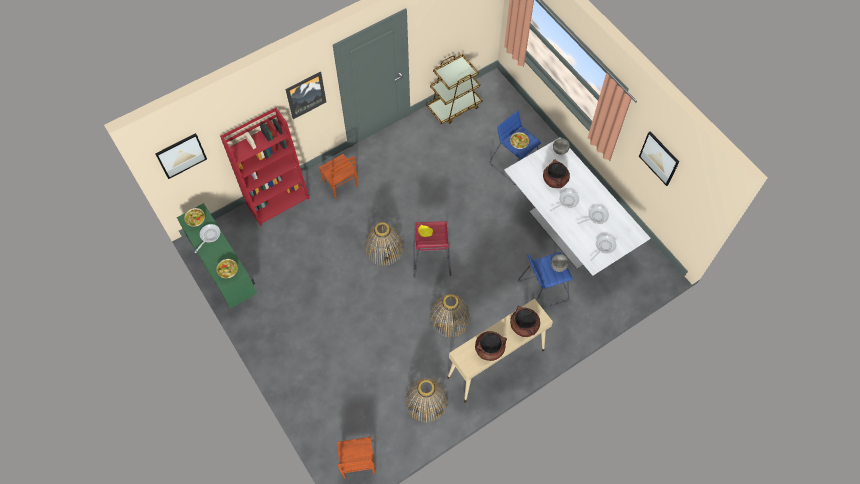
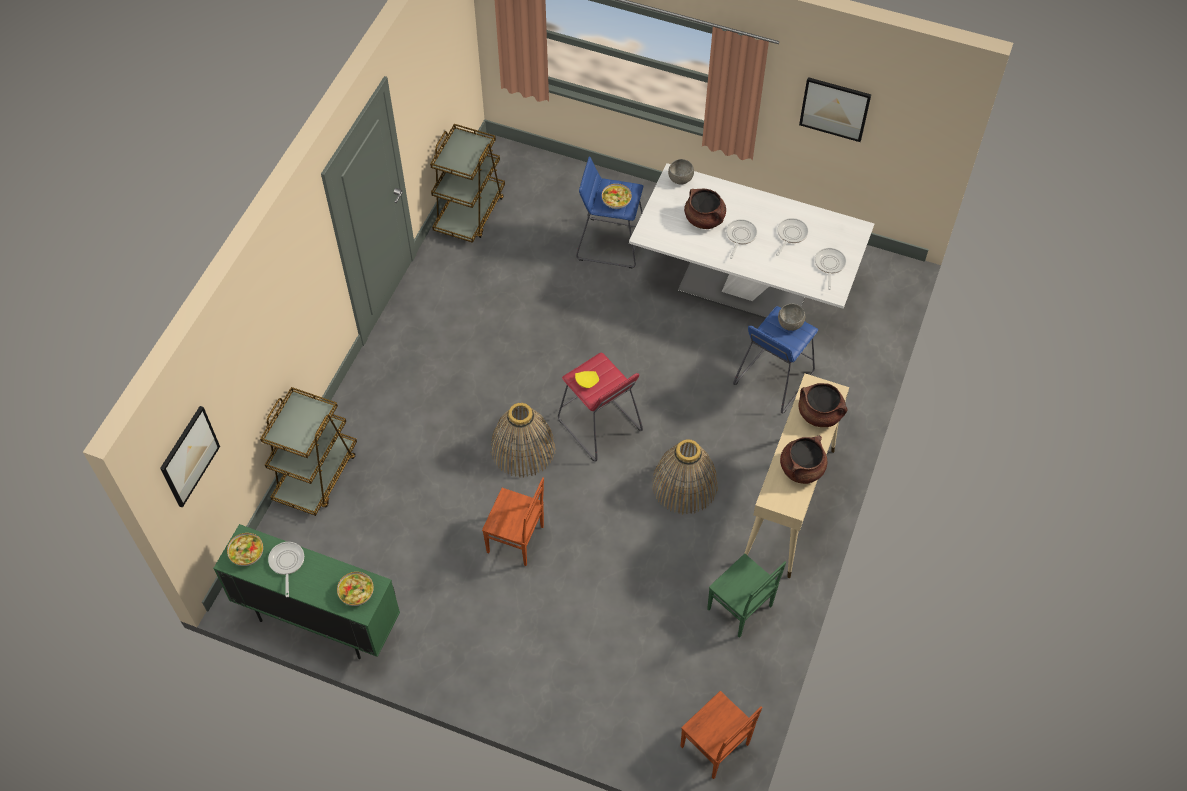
camera: 35 degrees left, 5 degrees down
red bookcase [220,108,310,226] -> brown cart [260,387,357,516]
picture [286,72,326,119] -> none
brown chair [319,154,358,199] -> brown chair moved to [482,477,544,566]
basket [405,378,448,422] -> green chair [707,553,786,638]

